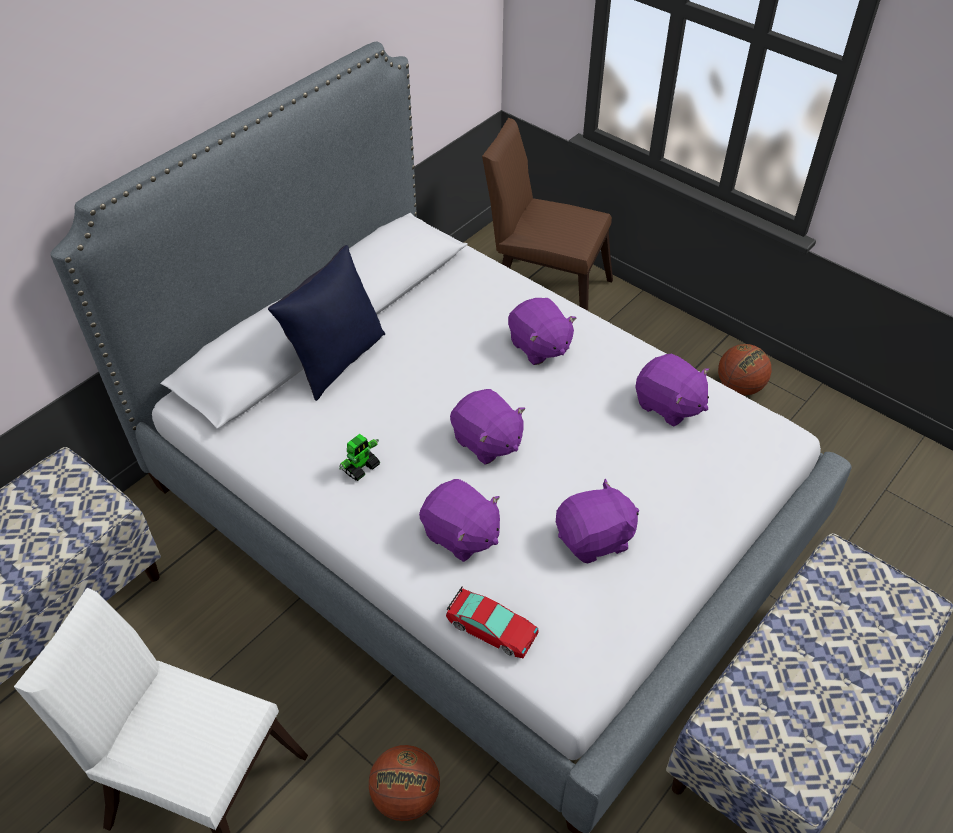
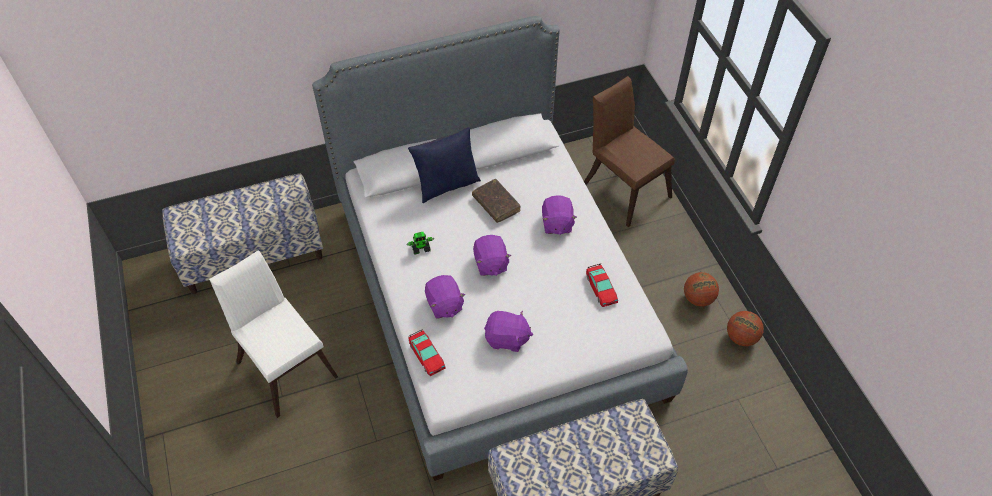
camera: 30 degrees right, 5 degrees up
basketball [369,745,440,821] -> basketball moved to [727,311,764,346]
purple plush toy [635,354,709,427] -> toy car [586,264,618,307]
none -> brown book [472,179,521,223]

